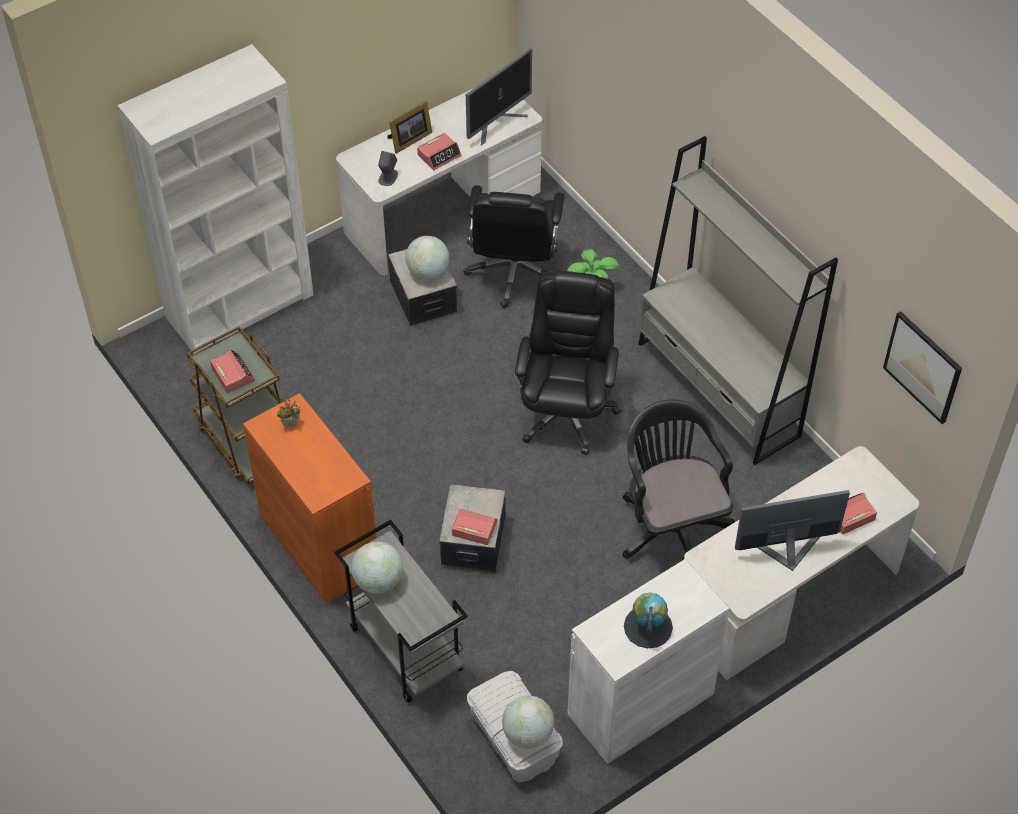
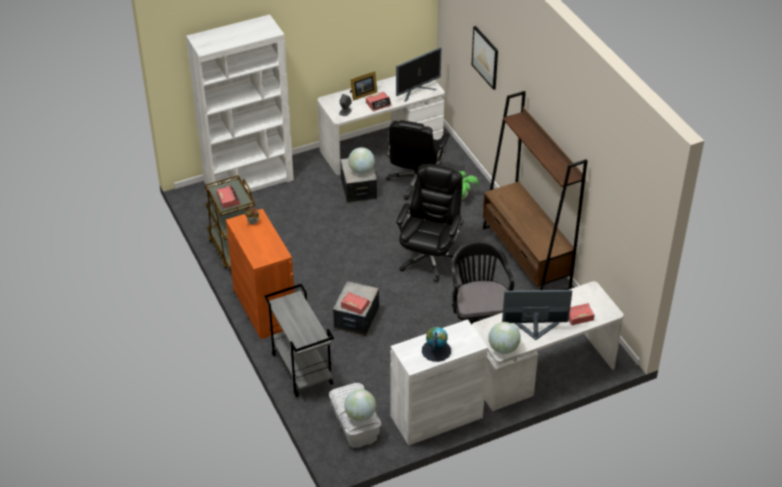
camera: 10 degrees right, 10 degrees down
globe [351,542,403,593] -> globe moved to [489,322,520,354]
grey bookcase [638,136,838,465] -> brown bookcase [483,91,588,290]
picture [883,311,962,424] -> picture moved to [472,26,498,90]

